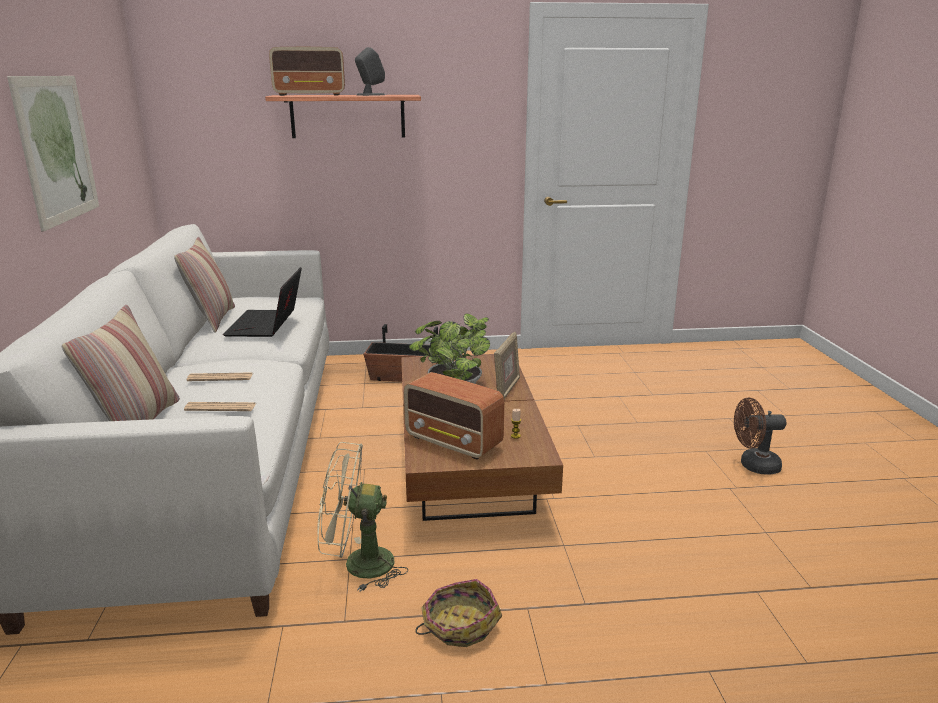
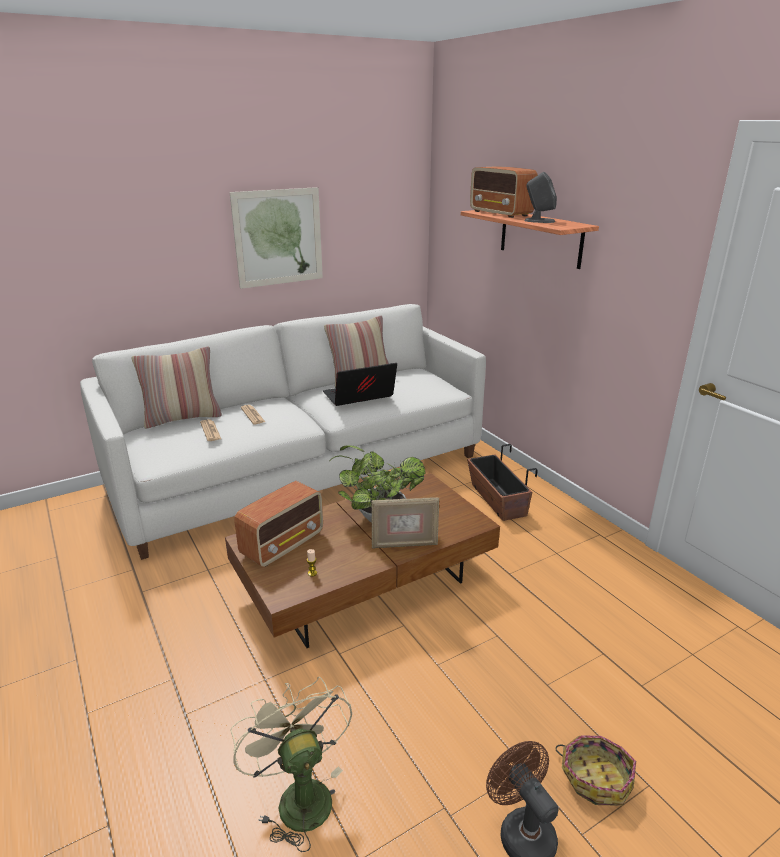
camera: 65 degrees right, 5 degrees up
beige fan [318,442,408,592] -> beige fan moved to [230,677,352,852]
radio [404,372,504,460] -> radio turned 150 degrees counterclockwise [234,481,323,567]
basket [415,579,502,647] -> basket moved to [555,735,636,805]

